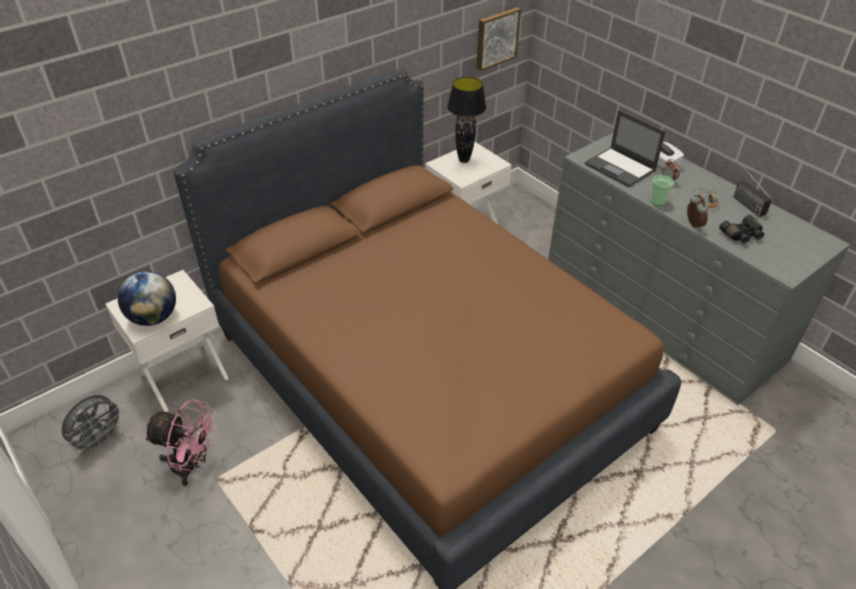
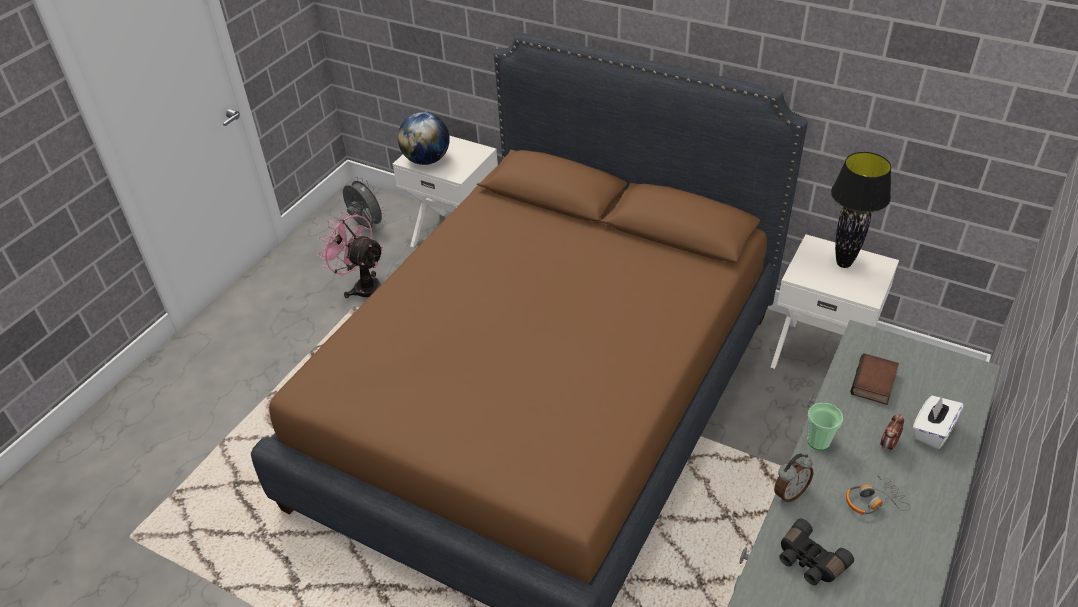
camera: 70 degrees right, 0 degrees up
grey fan [61,395,124,453] -> grey fan turned 150 degrees counterclockwise [343,177,386,229]
pink fan [144,399,217,486] -> pink fan turned 135 degrees clockwise [317,211,384,298]
picture [477,7,521,71] -> none
laptop [585,110,665,187] -> book [851,353,899,405]
radio [733,159,772,217] -> none

